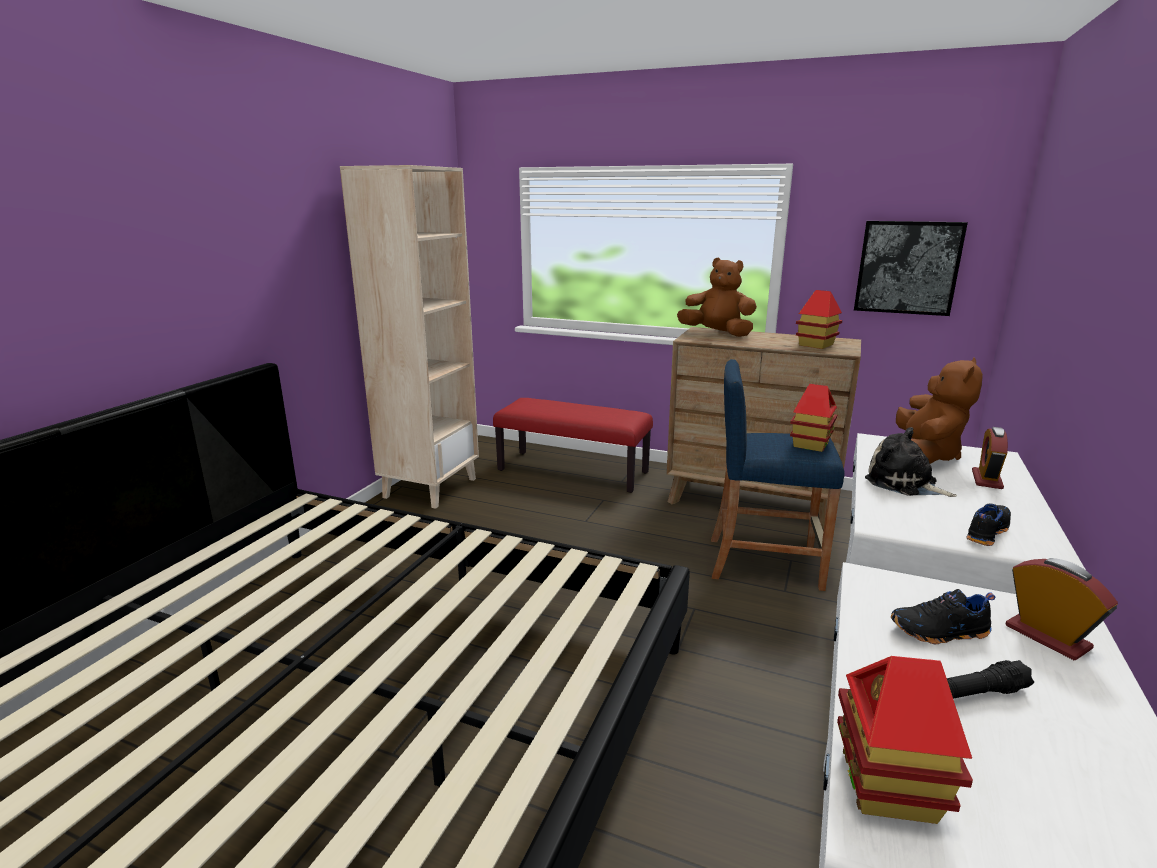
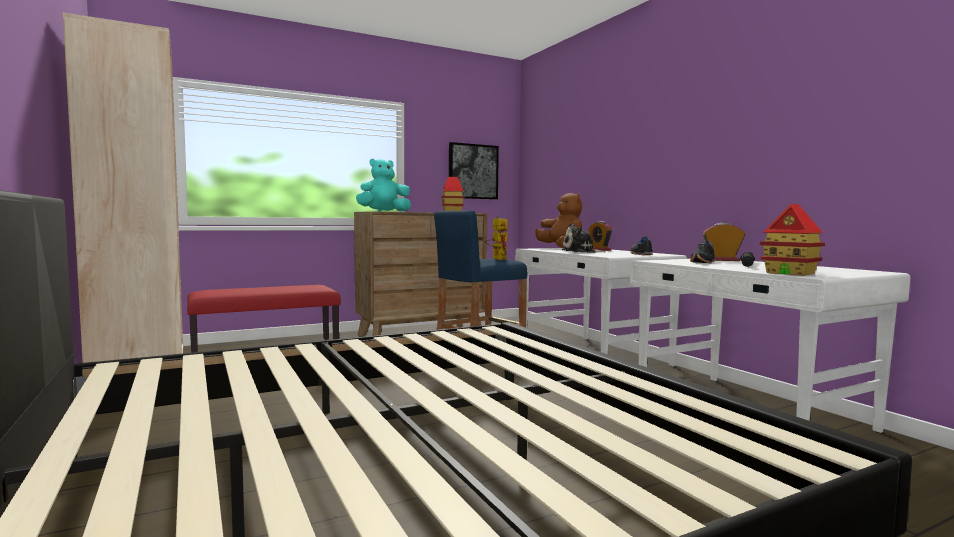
camera: 50 degrees left, 15 degrees down
brown plush toy [677,258,757,337] -> turquoise plush toy [356,159,411,212]
toy house [790,384,837,452] -> toy robot [485,216,508,260]

